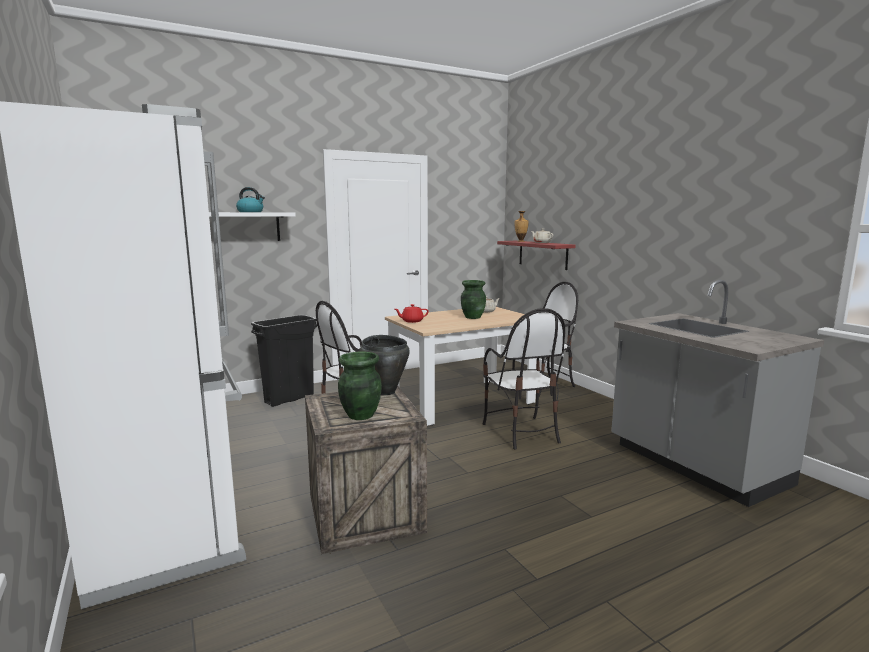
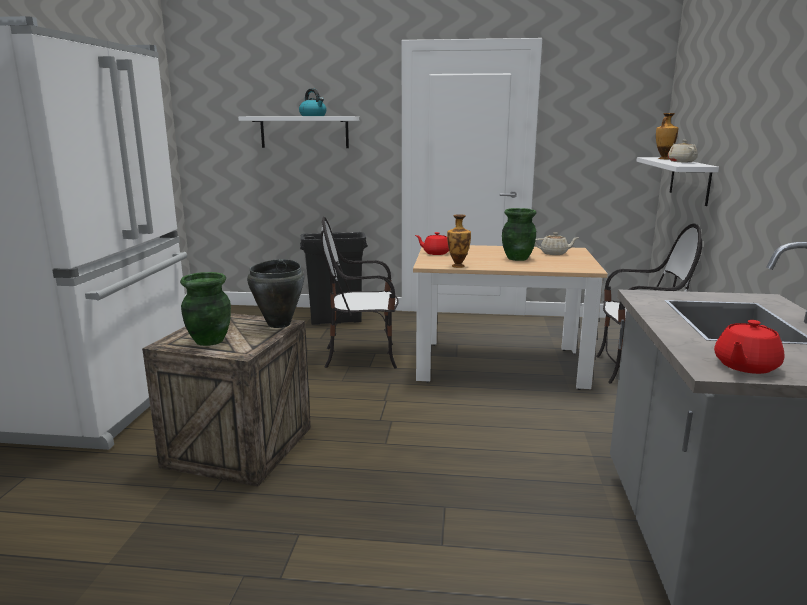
camera: 35 degrees right, 5 degrees up
chair [483,308,565,449] -> none
red shelf [497,241,575,270] -> white shelf [636,157,719,206]
none -> vase [447,214,471,268]
none -> red teapot [714,320,785,374]

